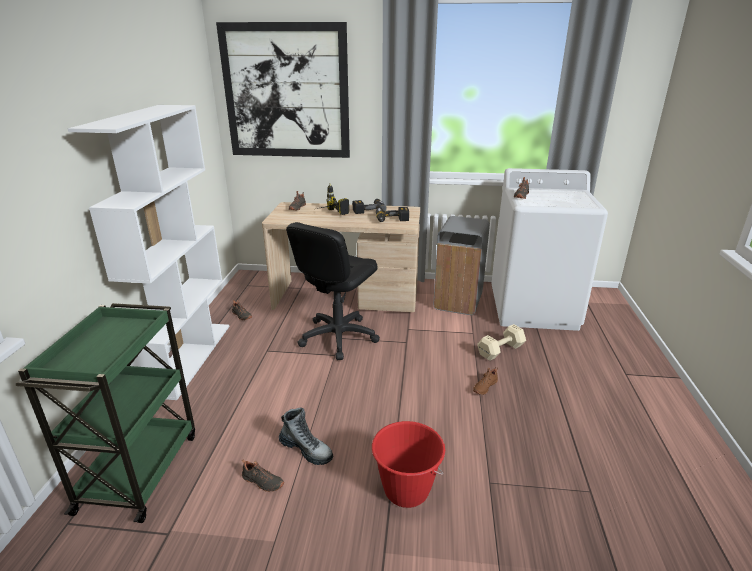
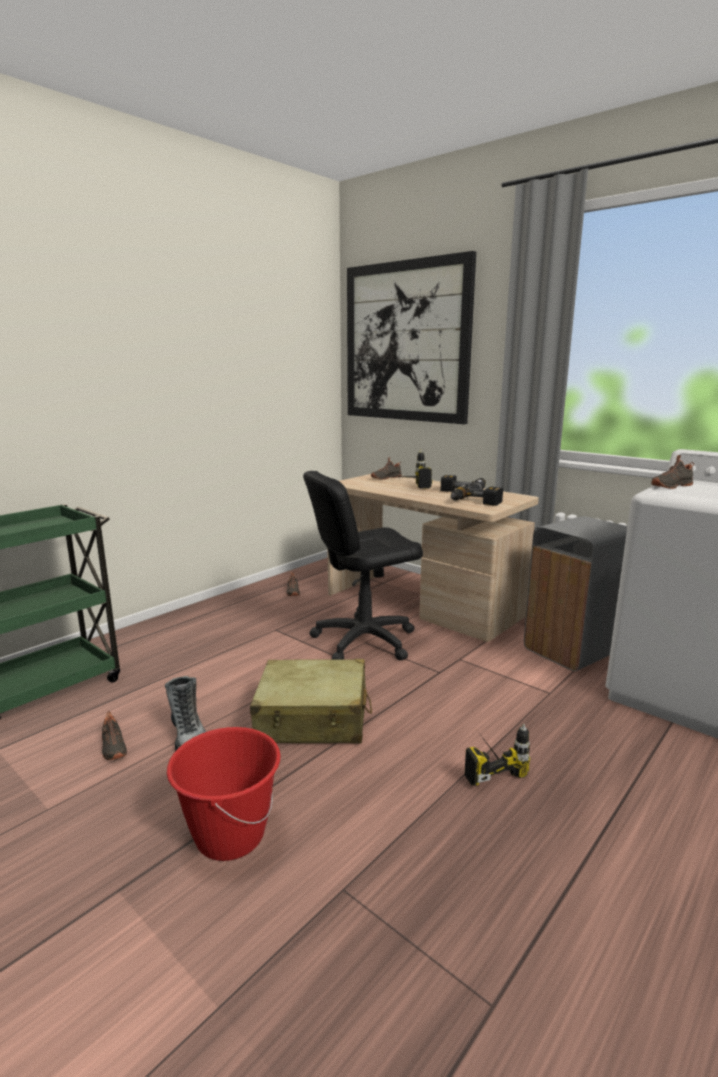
camera: 35 degrees right, 10 degrees down
white bookcase [68,105,230,400] -> none
brown shoe [473,367,498,395] -> power drill [465,724,530,786]
beige dumbbell [477,324,526,361] -> none
none -> beige suitcase [250,659,372,743]

